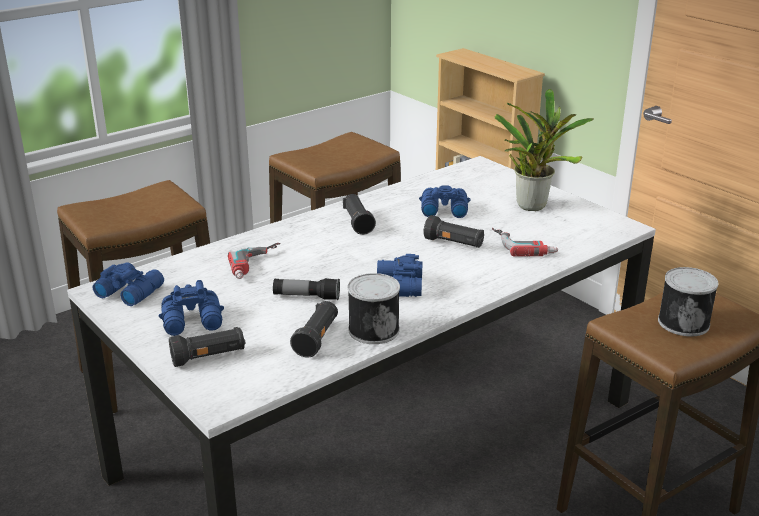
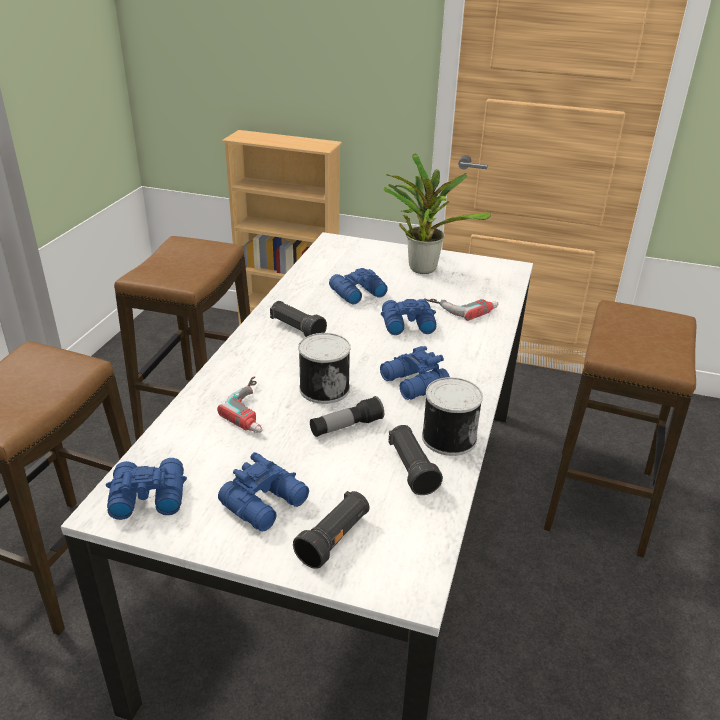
camera: 35 degrees left, 5 degrees up
black flashlight [423,215,484,248] -> blue binoculars [381,299,436,335]
can [658,267,718,336] -> can moved to [298,333,350,404]

